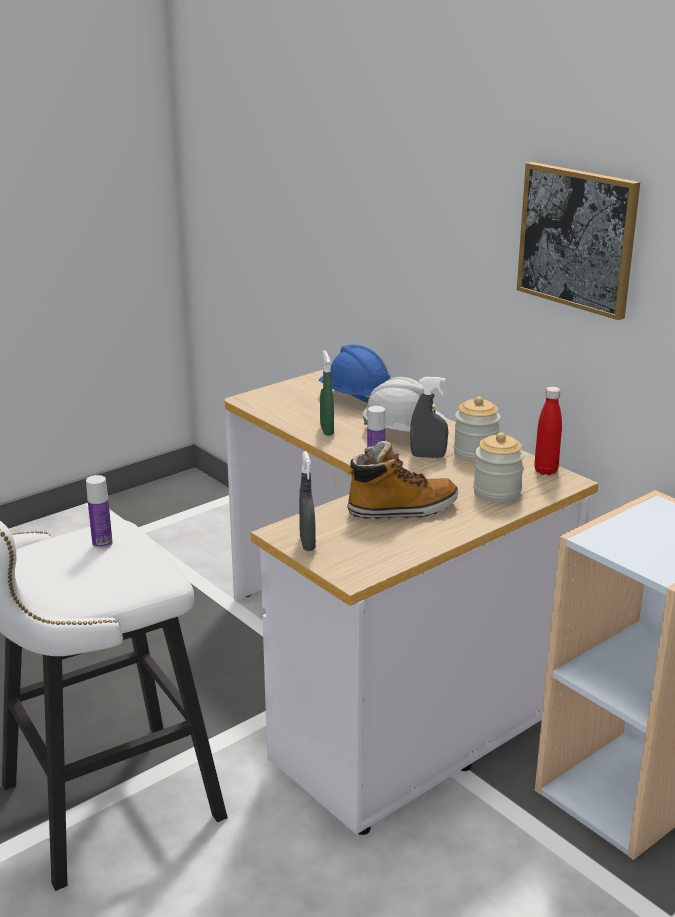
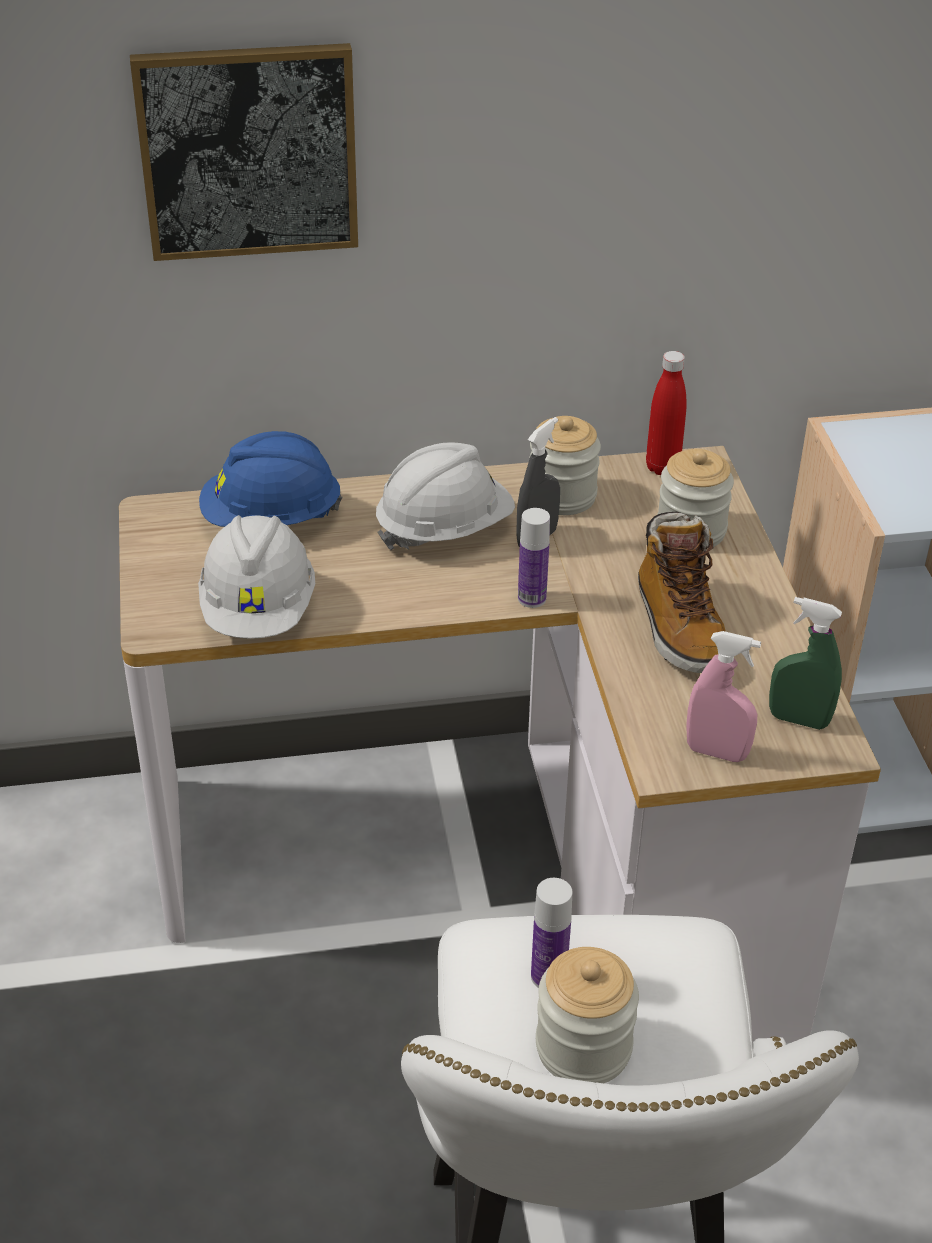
camera: 60 degrees left, 15 degrees up
grey spray bottle [299,451,316,551] -> pink spray bottle [686,631,761,762]
green spray bottle [320,350,334,436] -> green spray bottle moved to [769,597,842,730]
boot [346,441,458,519] -> boot turned 150 degrees clockwise [638,512,726,673]
picture [517,162,640,320] -> picture moved to [130,43,358,261]
none -> white hard hat [198,515,315,639]
none -> jar [536,947,639,1083]

